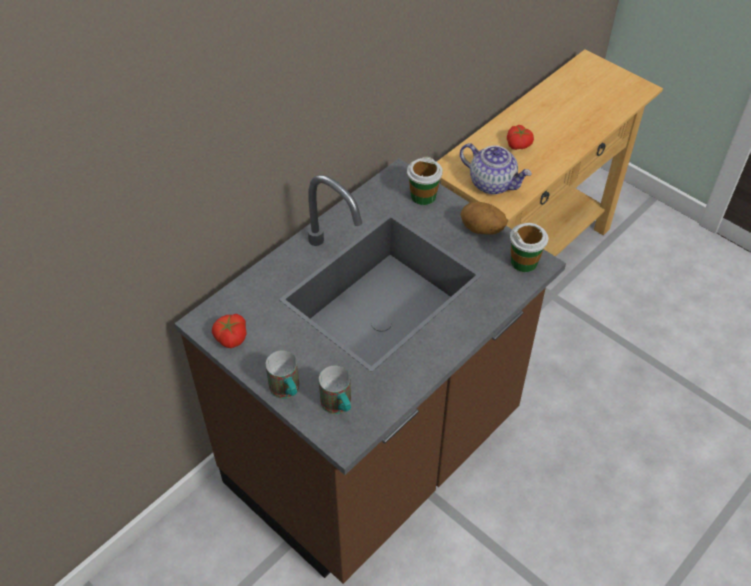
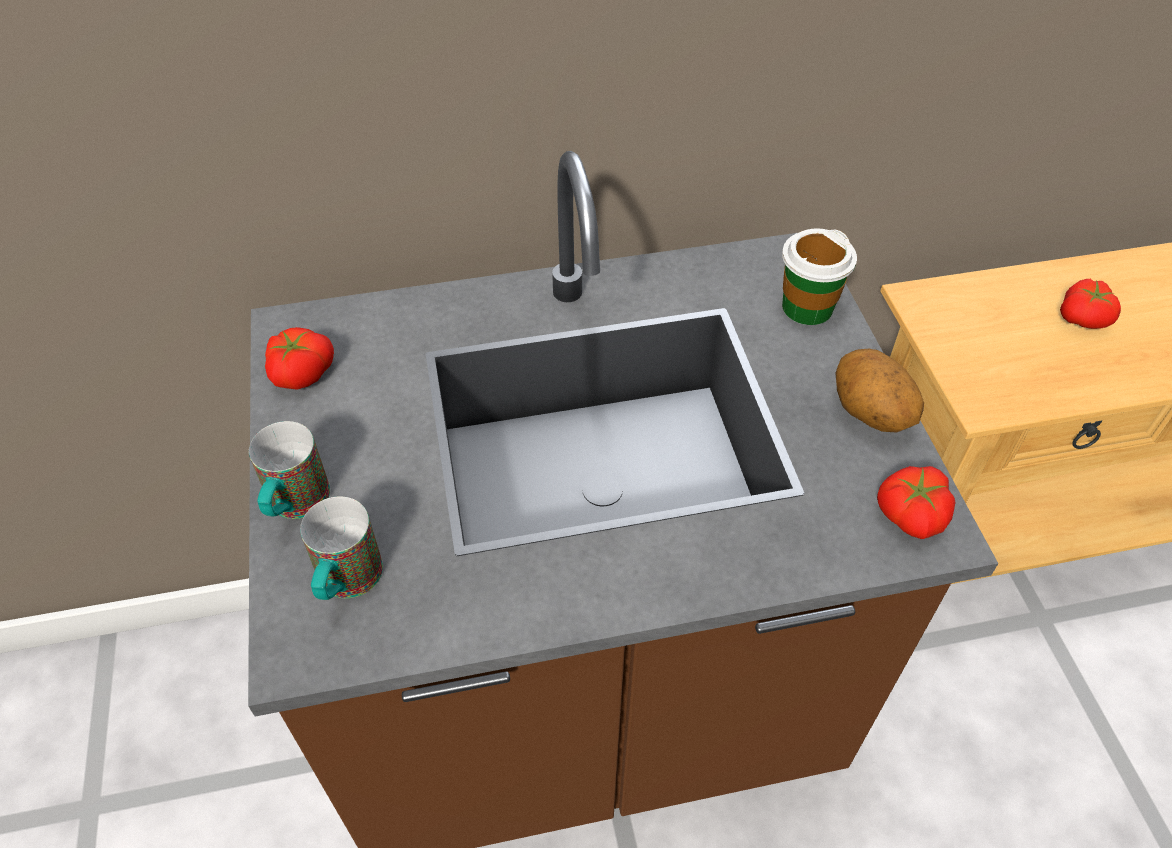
camera: 35 degrees right, 0 degrees up
teapot [460,143,532,194] -> none
cup [510,223,548,272] -> tomato [877,466,956,539]

